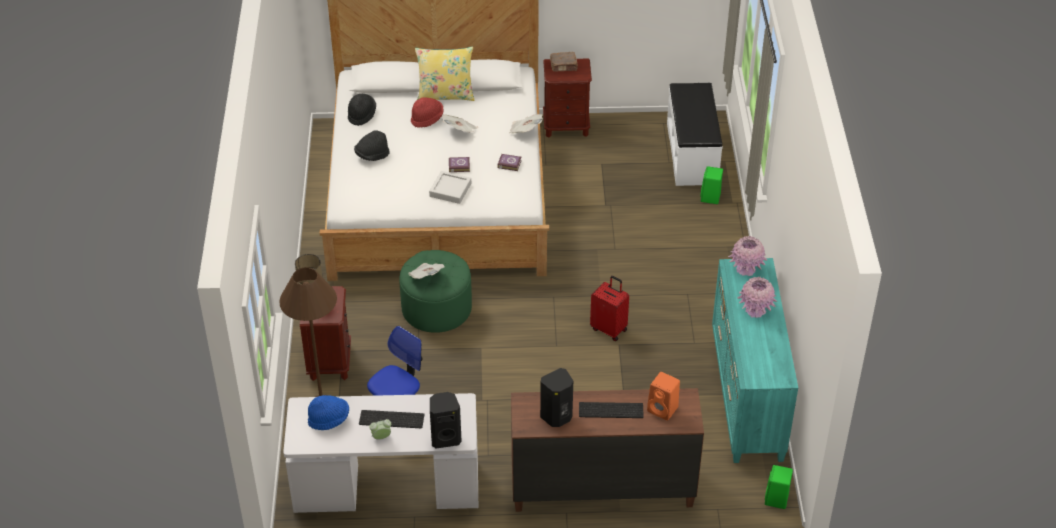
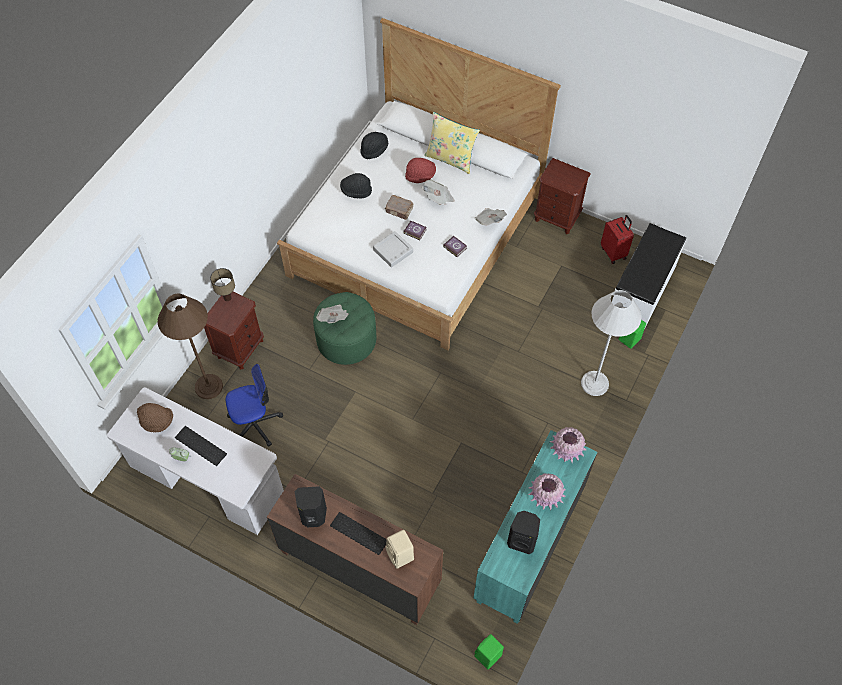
camera: 30 degrees right, 15 degrees up
blue hat [308,395,349,430] -> brown hat [137,403,173,432]
black speaker [430,392,462,449] -> black speaker moved to [507,511,540,554]
brown book [550,52,578,71] -> brown book moved to [385,195,413,220]
red suitcase [590,276,629,341] -> red suitcase moved to [601,215,634,264]
orange speaker [647,372,680,420] -> beige speaker [385,530,414,569]
none -> white floor lamp [581,290,641,396]

